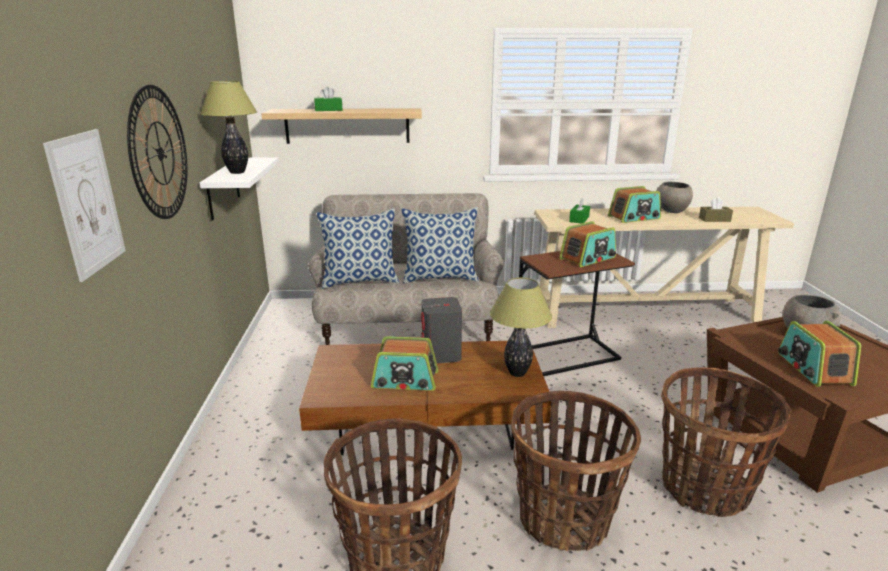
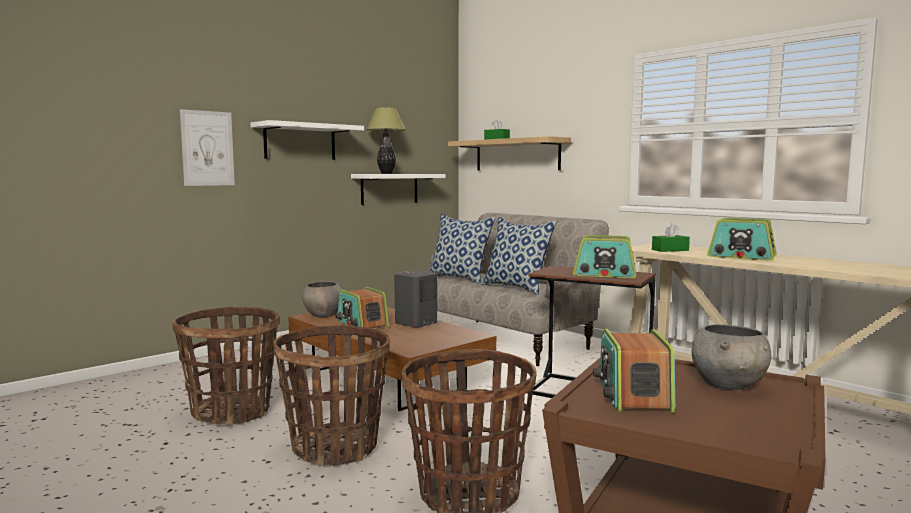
camera: 50 degrees right, 15 degrees down
wall clock [127,85,188,219] -> white shelf [251,120,364,160]
table lamp [490,278,552,377] -> none
grey bowl [657,182,693,213] -> grey bowl moved to [302,281,342,317]
brown tissue box [699,197,733,222] -> none
radio [778,321,861,387] -> radio turned 45 degrees counterclockwise [593,329,675,413]

